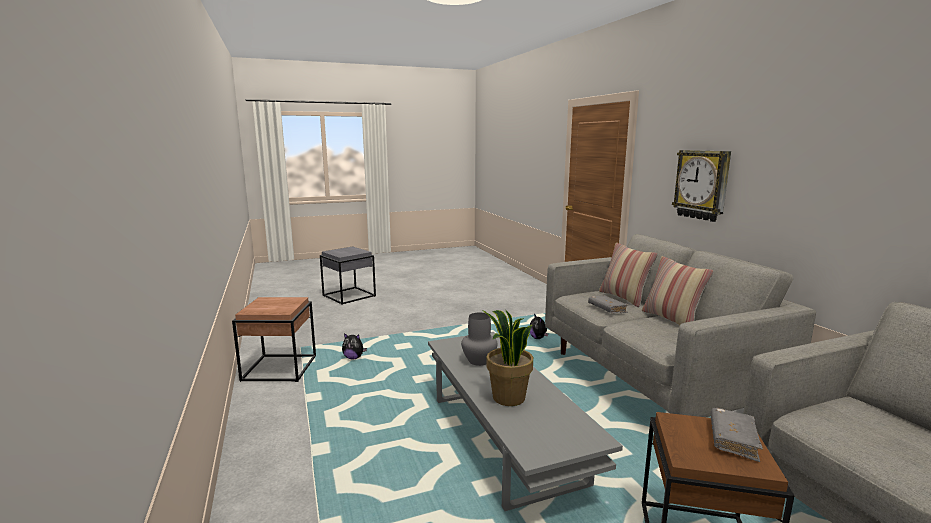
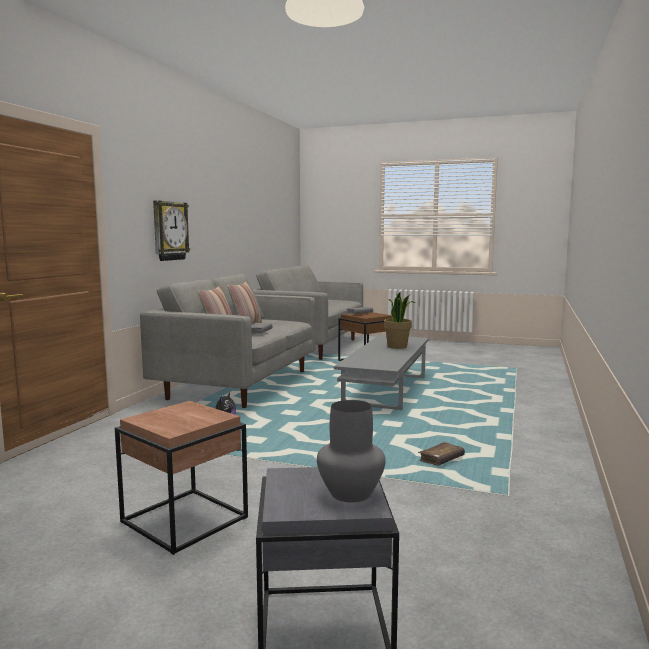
camera: 140 degrees left, 5 degrees down
brown side table [232,297,316,382] -> brown side table moved to [115,401,248,555]
plush toy [342,333,367,359] -> brown book [418,442,465,465]
grey vase [461,312,498,366] -> grey vase moved to [317,400,386,502]

